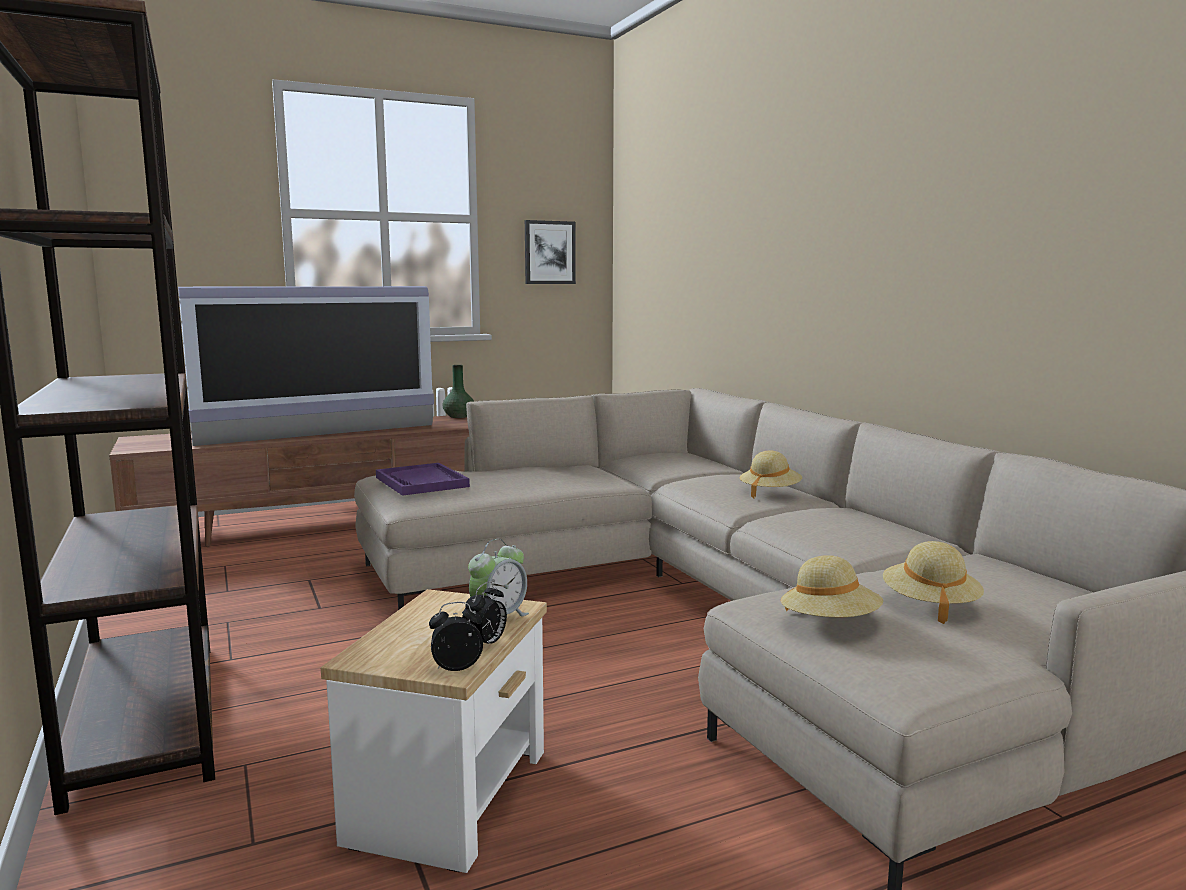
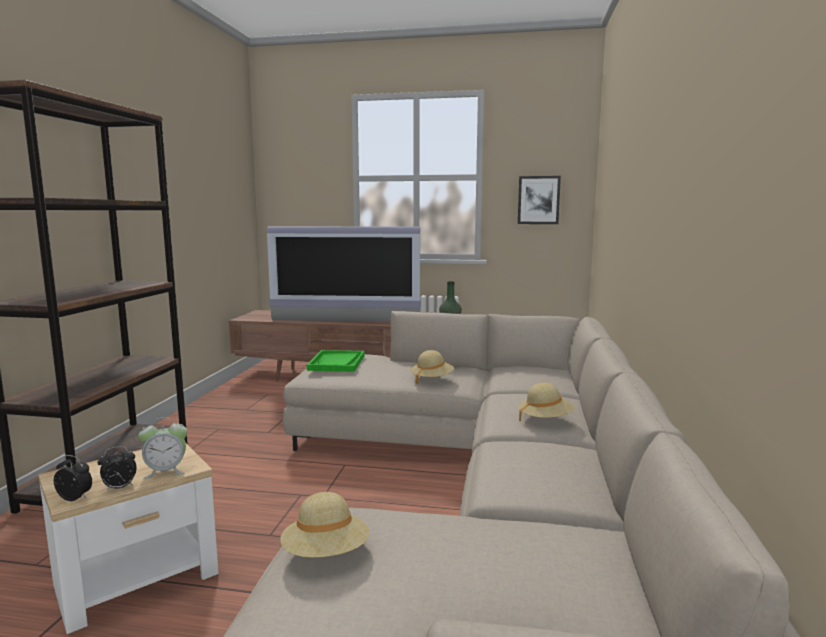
camera: 35 degrees right, 0 degrees up
purple tray [376,463,470,496] -> green tray [307,350,364,372]
beige hat [883,541,984,624] -> beige hat moved to [410,350,454,385]

